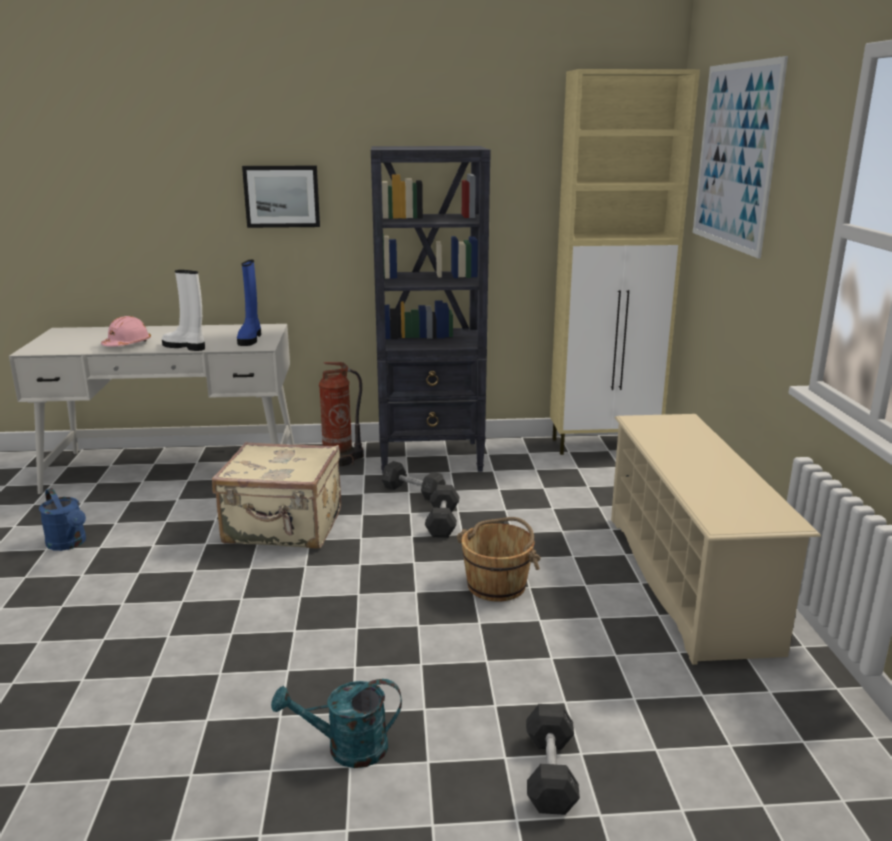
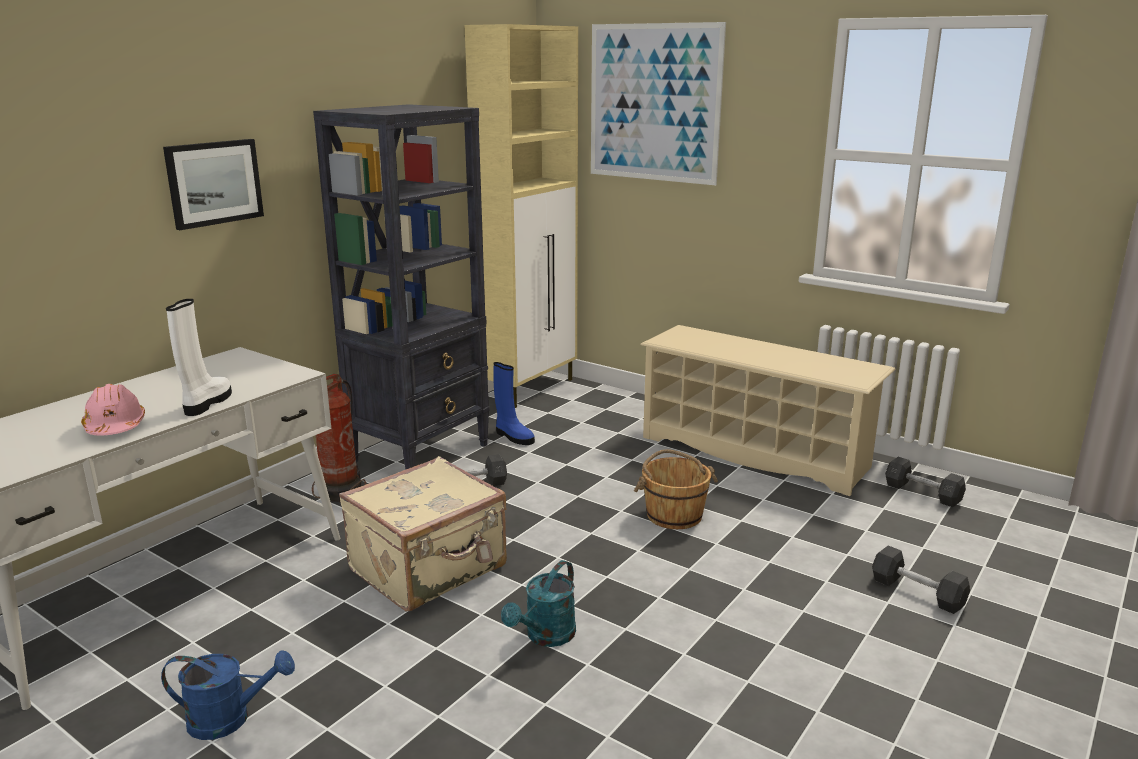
camera: 50 degrees left, 0 degrees up
white boot [162,270,205,351] -> white boot turned 120 degrees clockwise [166,299,232,416]
blue boot [237,260,261,346] -> blue boot moved to [493,362,535,445]
turquoise watering can [271,679,402,768] -> turquoise watering can moved to [501,560,576,647]
grey dumbbell [425,485,459,538] -> grey dumbbell moved to [885,457,966,507]

